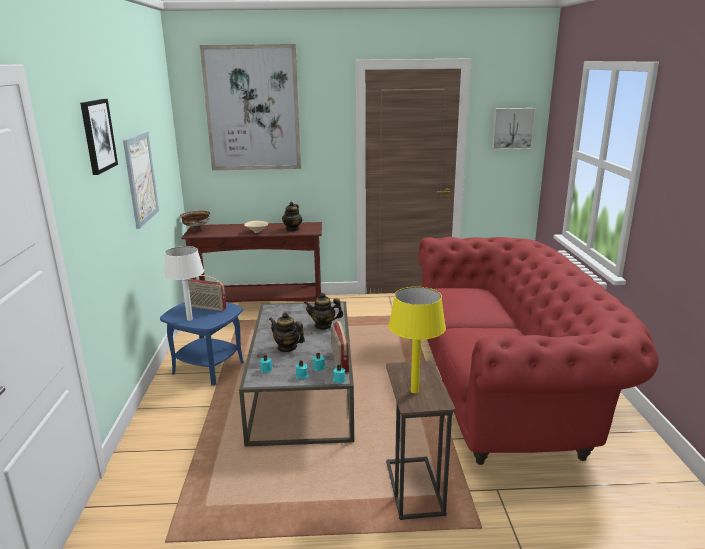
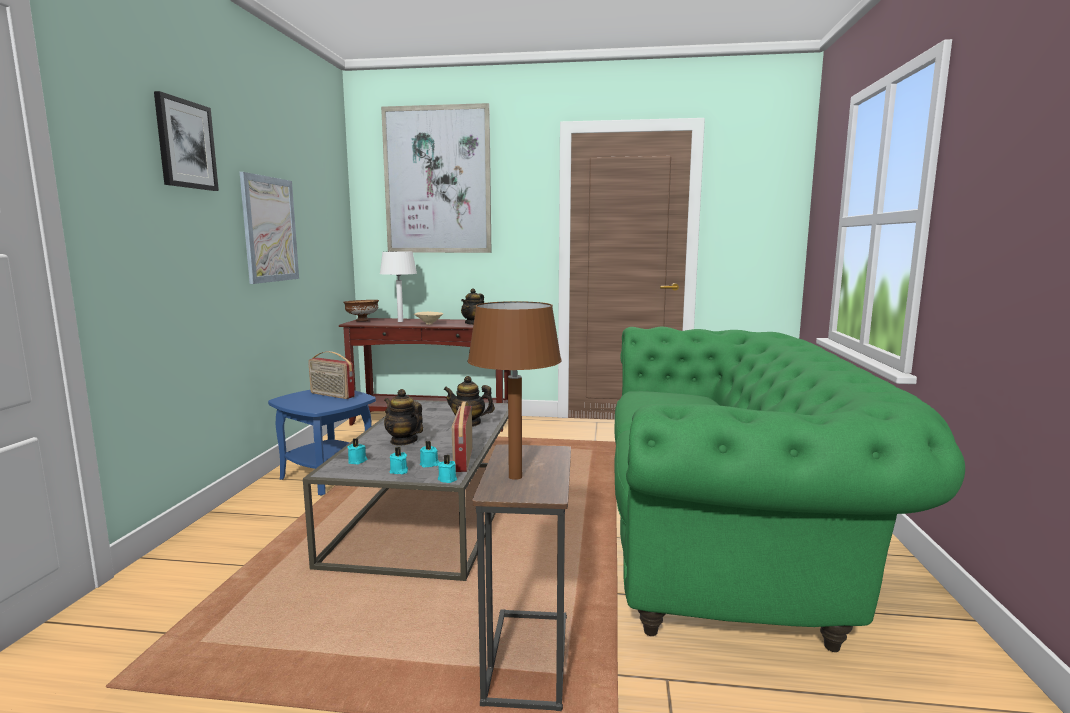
camera: 10 degrees right, 10 degrees down
white table lamp [164,246,204,321] -> white table lamp moved to [380,252,417,322]
yellow table lamp [388,287,446,393] -> brown table lamp [467,301,562,480]
red sofa [418,237,659,465] -> green sofa [614,327,965,652]
picture [491,108,536,150] -> none

